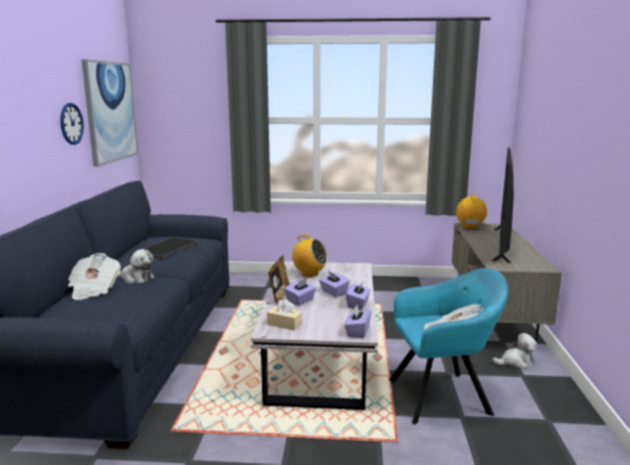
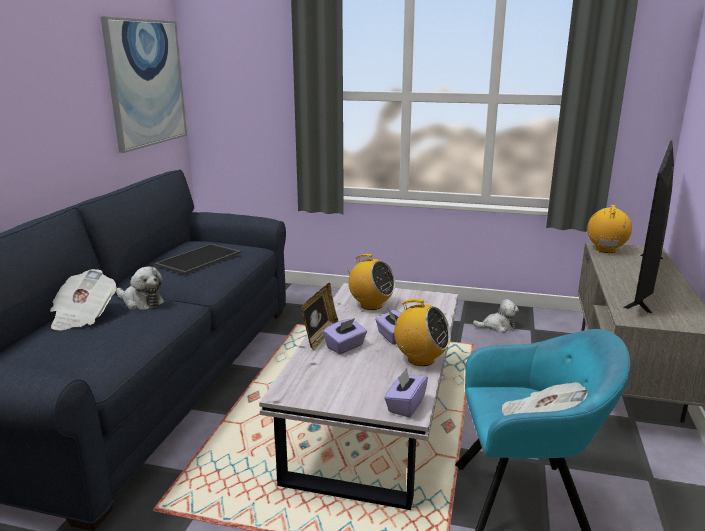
camera: 10 degrees right, 5 degrees up
wall clock [60,103,84,145] -> none
beige tissue box [267,299,302,331] -> none
purple tissue box [346,281,371,309] -> radio [390,299,451,366]
plush toy [492,333,537,369] -> plush toy moved to [473,299,519,333]

